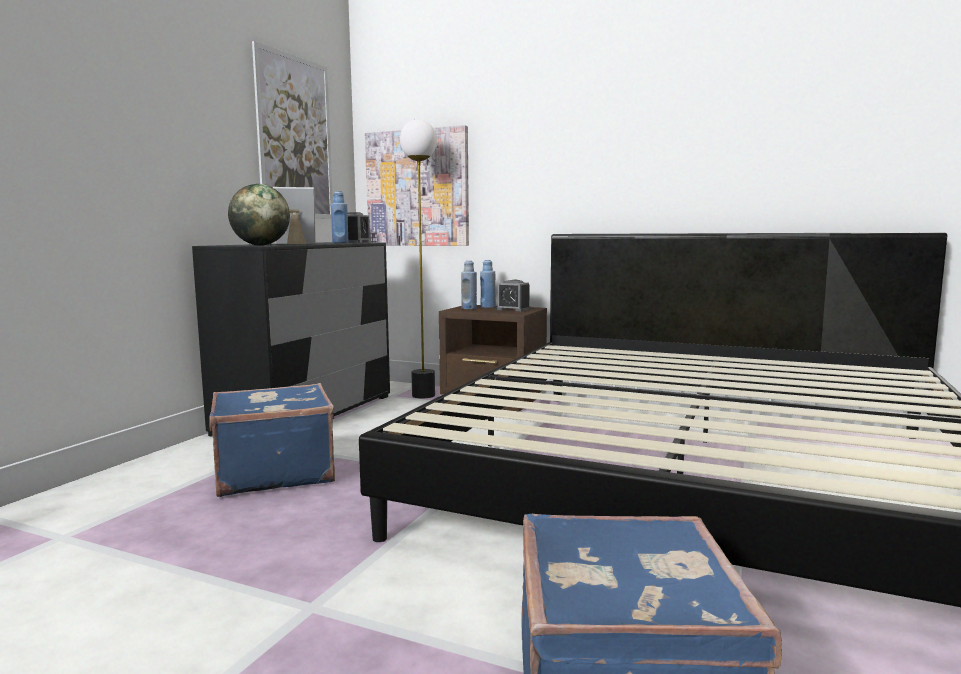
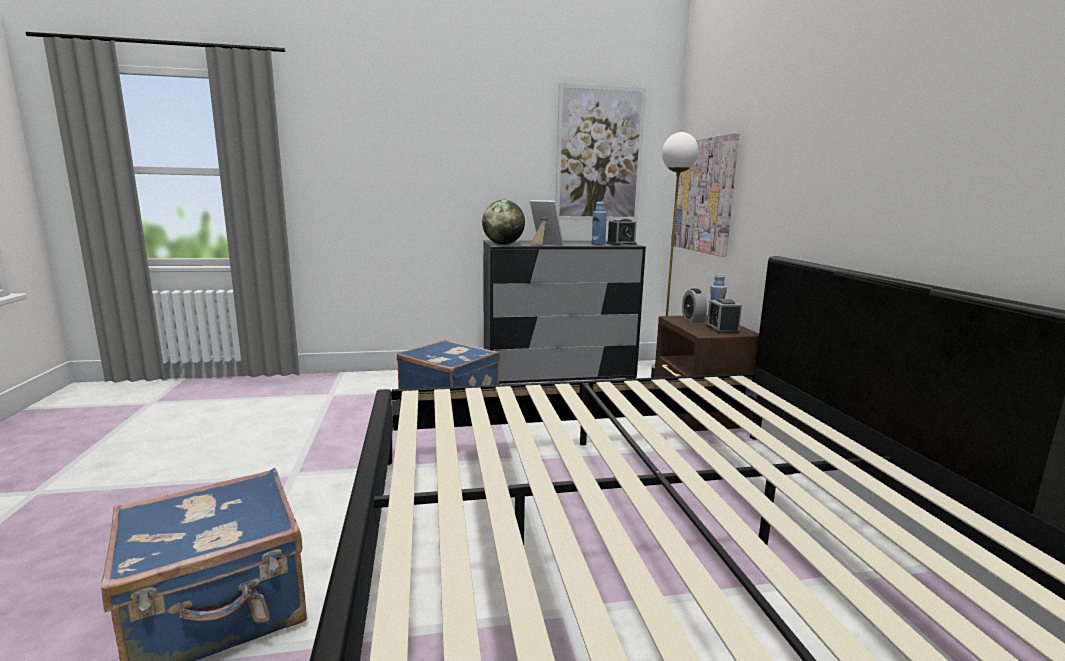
camera: 55 degrees right, 5 degrees up
blue bottle [461,260,477,309] -> alarm clock [682,288,707,322]

